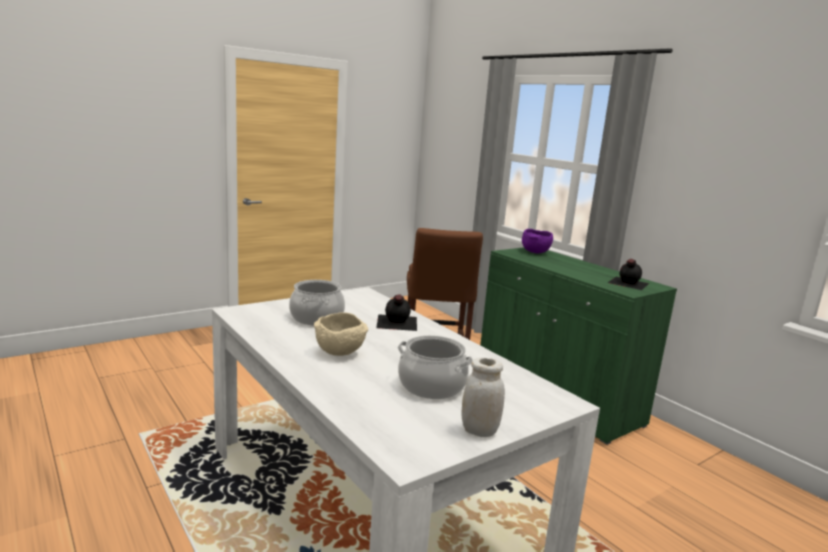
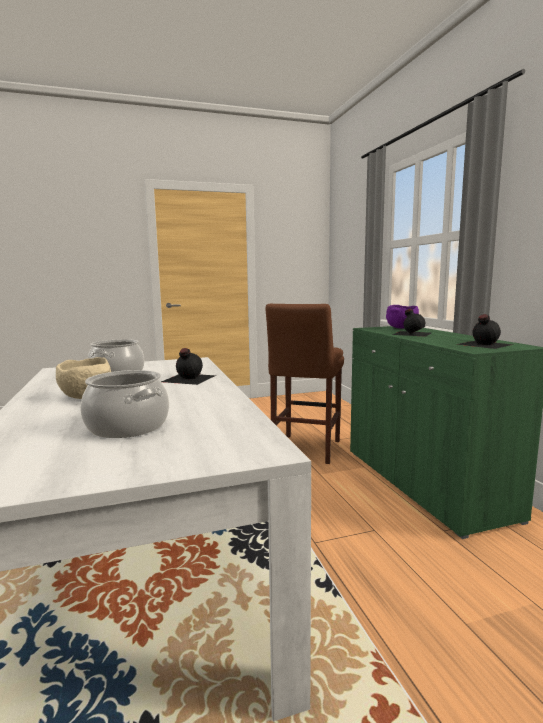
camera: 20 degrees right, 5 degrees down
white jar [462,358,505,437] -> none
none -> black bottle [392,308,431,337]

